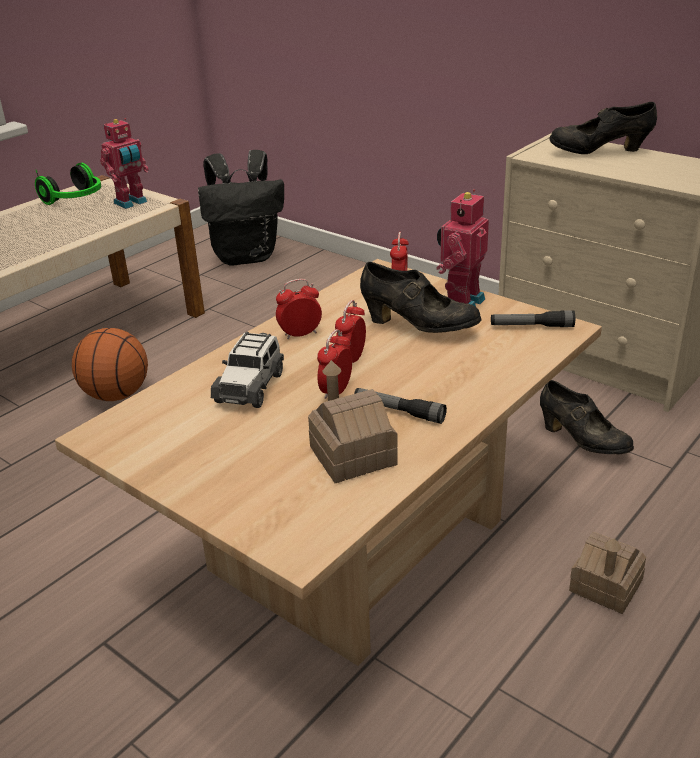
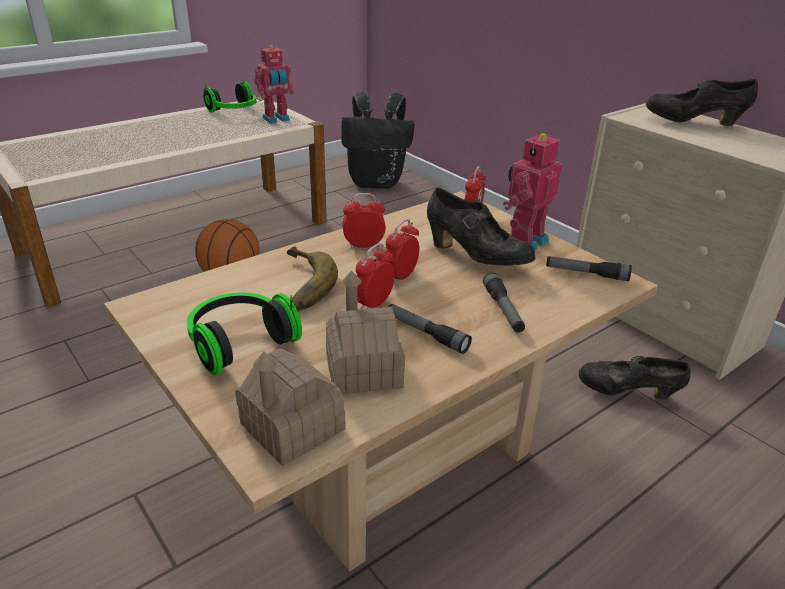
camera: 10 degrees right, 0 degrees up
toy car [211,332,284,408] -> banana [287,247,338,312]
black shoe [540,380,634,454] -> black shoe turned 135 degrees clockwise [579,356,691,400]
toy house [569,532,646,614] -> toy house moved to [235,348,345,466]
none -> headphones [187,293,302,376]
none -> flashlight [483,272,525,333]

